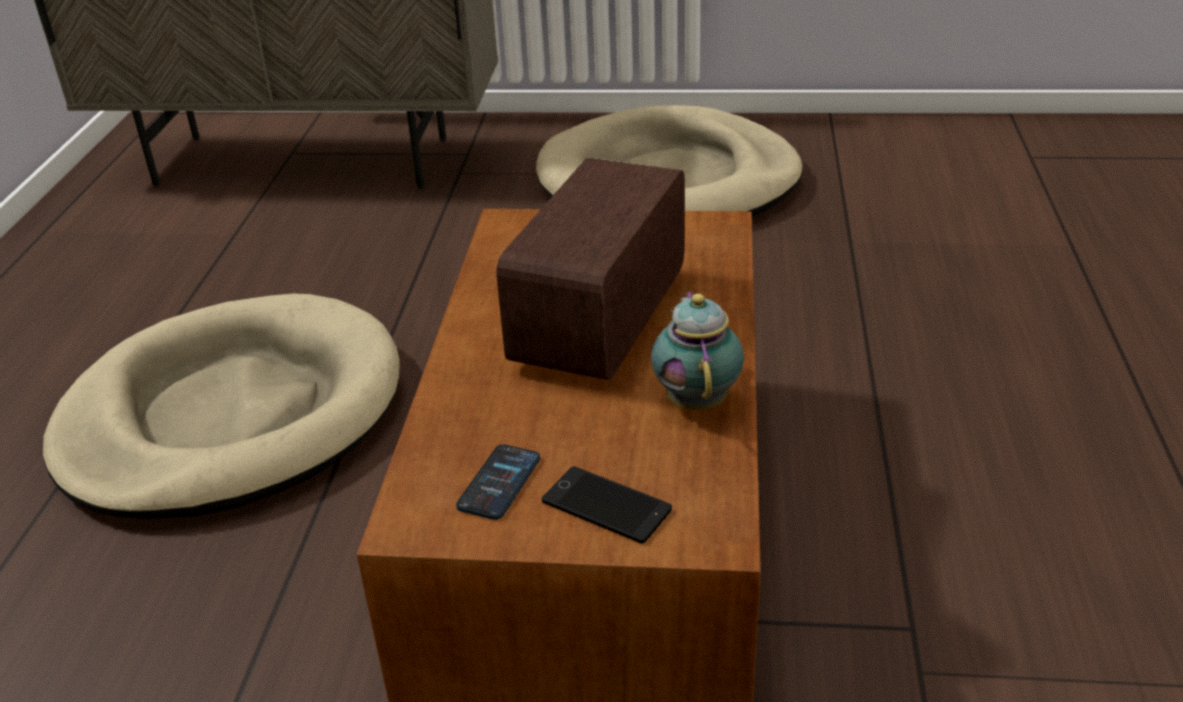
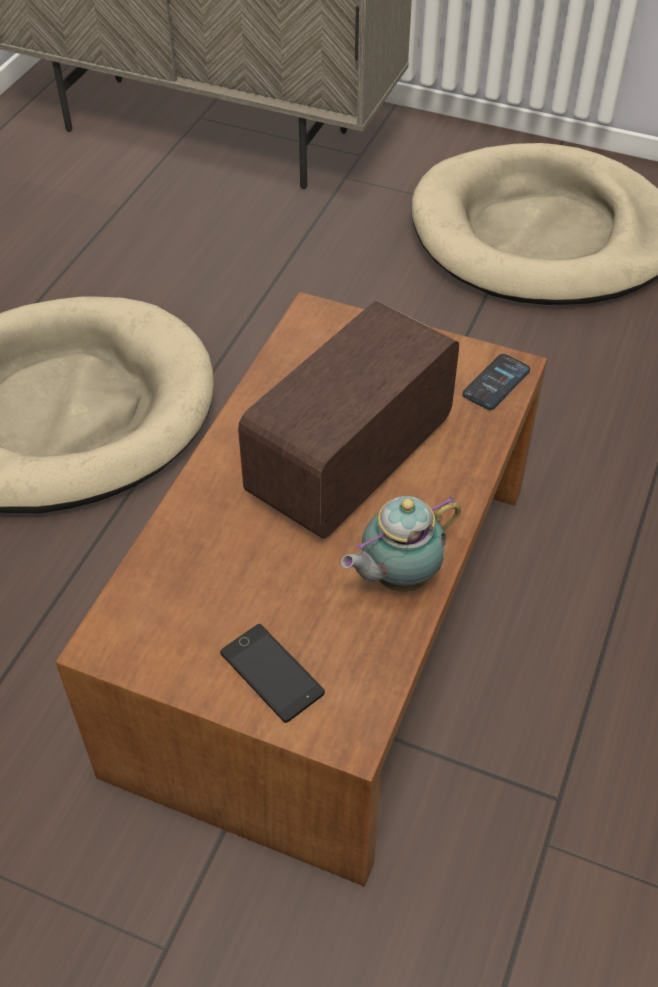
camera: 15 degrees right, 15 degrees up
phone [456,444,540,520] -> phone moved to [462,354,530,410]
teapot [651,291,744,410] -> teapot turned 135 degrees counterclockwise [341,496,461,592]

